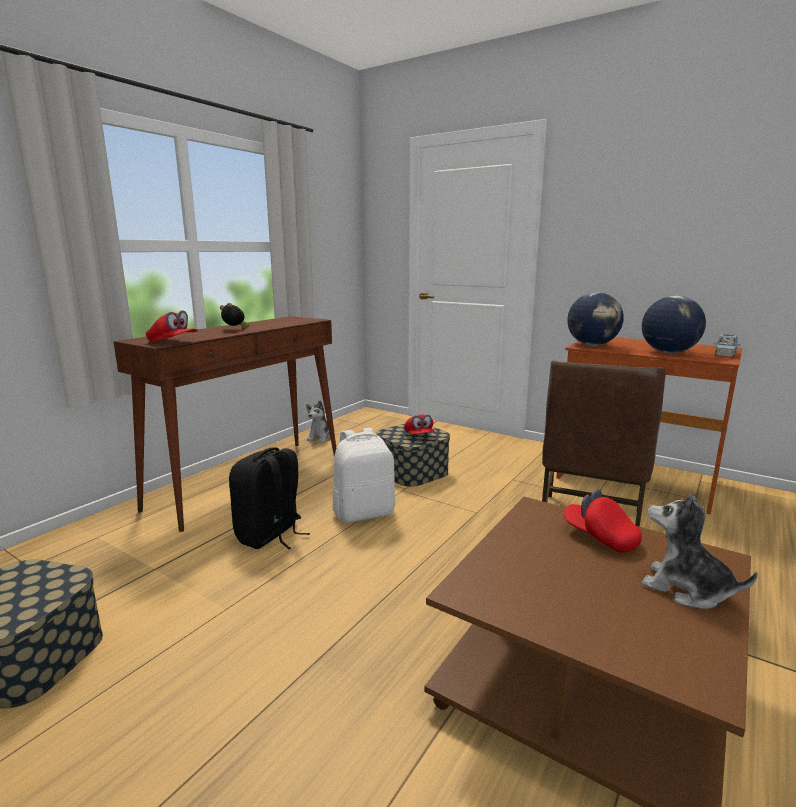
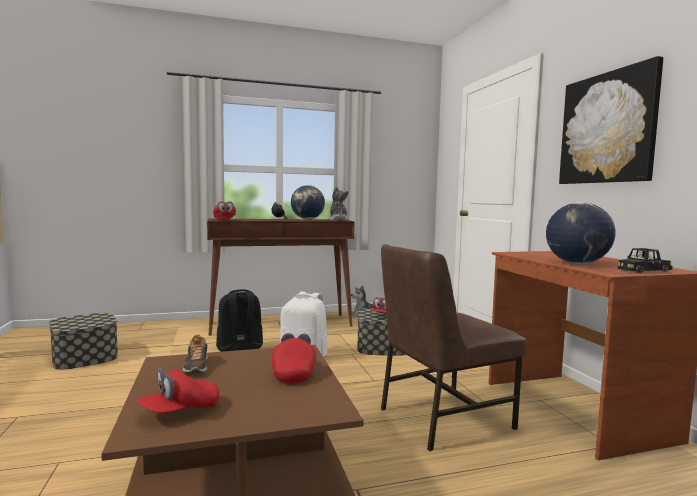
camera: 40 degrees right, 10 degrees down
globe [567,292,624,346] -> globe moved to [291,185,325,219]
plush toy [641,493,758,609] -> plush toy moved to [328,186,349,221]
blue toy car [714,334,740,357] -> black toy car [617,248,673,273]
none -> red cap [137,368,220,413]
none -> shoe [183,334,208,373]
none -> picture [559,56,663,184]

